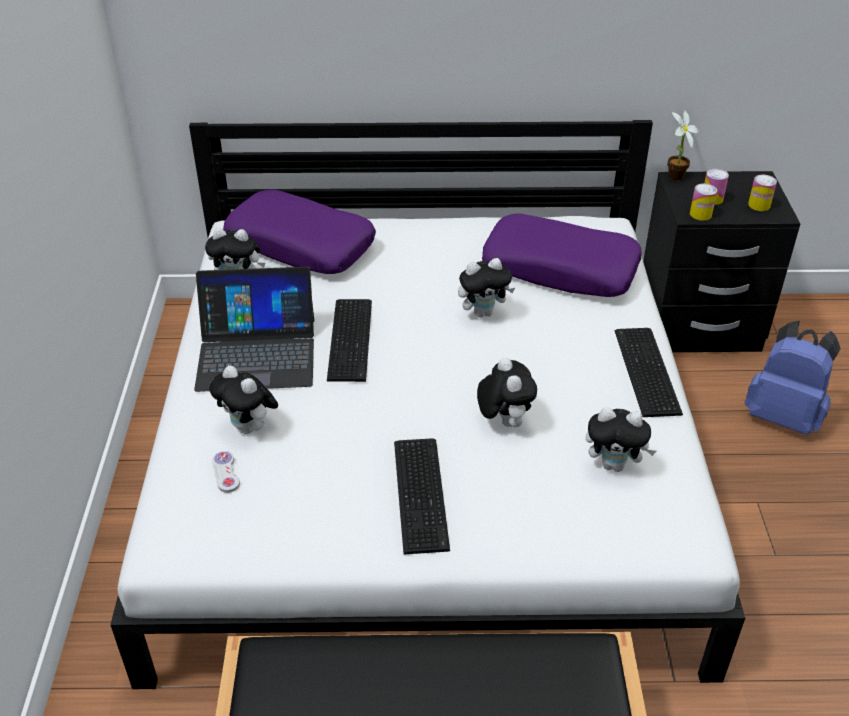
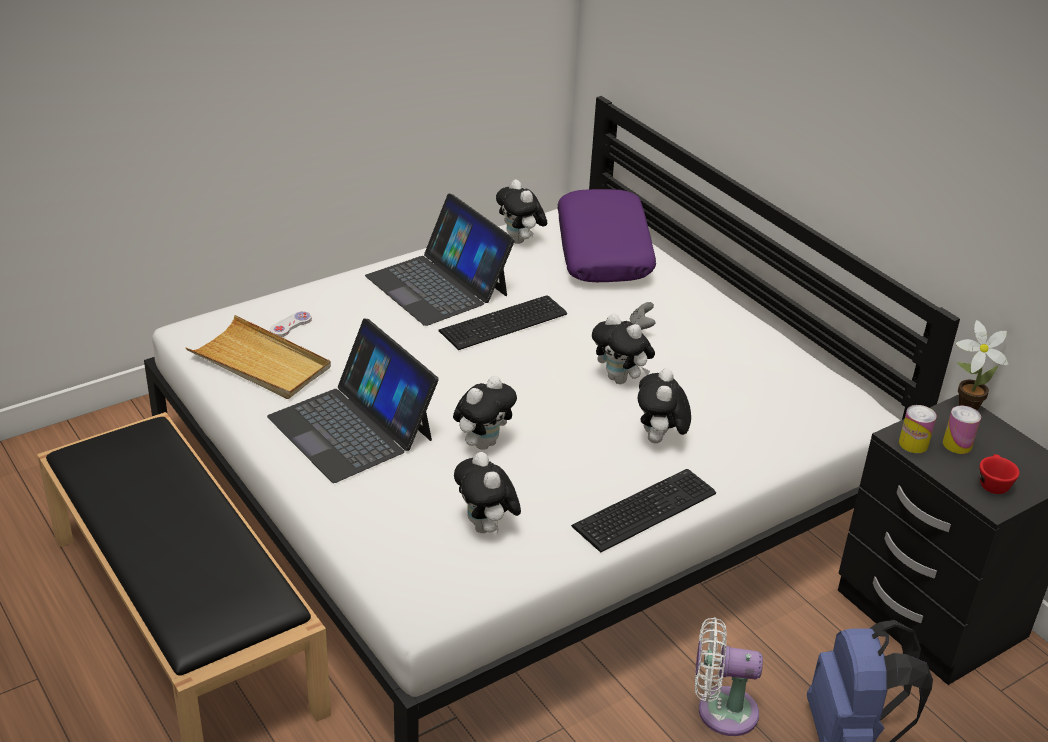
camera: 55 degrees right, 5 degrees down
plush toy [209,366,278,434] -> plush toy moved to [638,368,691,443]
keyboard [394,438,450,554] -> laptop [267,318,439,483]
purple pillow [482,213,642,297] -> none
can [748,175,777,211] -> red cup [980,454,1020,494]
none -> beige tray [186,315,331,399]
none -> grey game controller [630,302,656,330]
none -> white fan [695,617,763,736]

